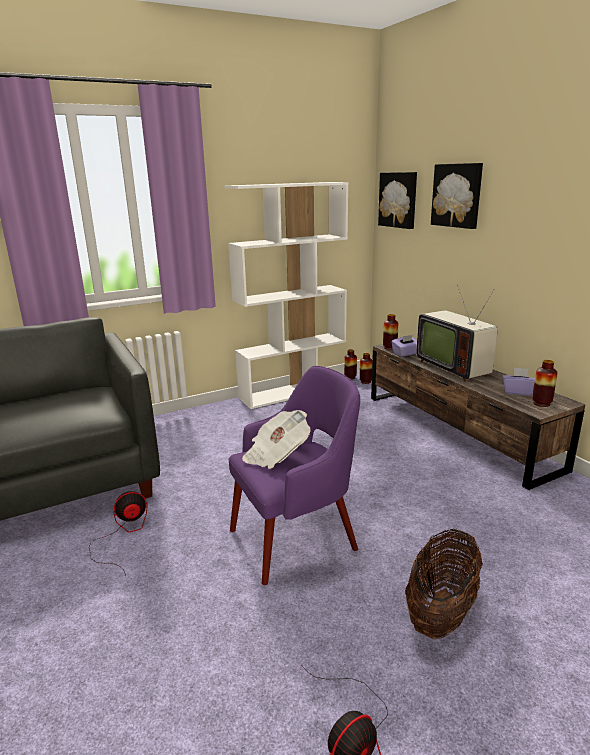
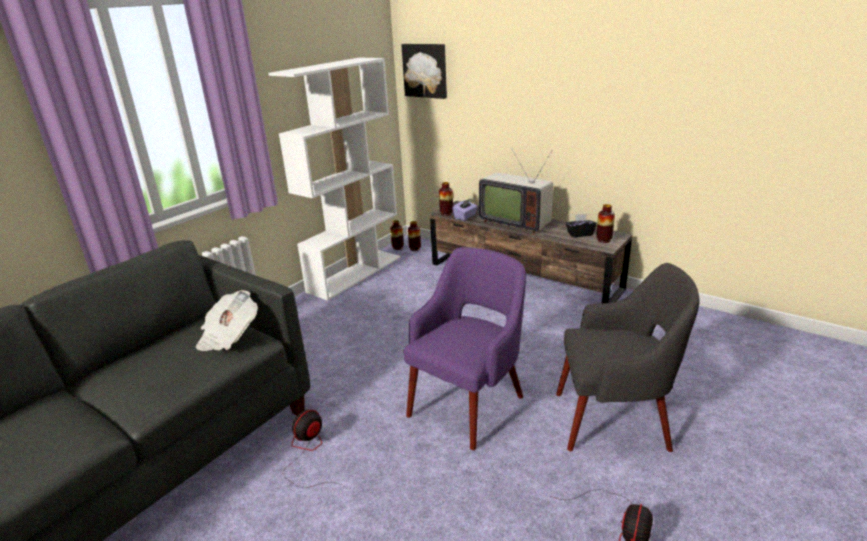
camera: 25 degrees left, 5 degrees up
newspaper [242,410,310,469] -> newspaper moved to [196,290,258,351]
basket [405,529,483,639] -> grey armchair [556,263,700,452]
picture [431,163,483,229] -> none
purple tissue box [503,367,535,396] -> black tissue box [566,214,597,237]

